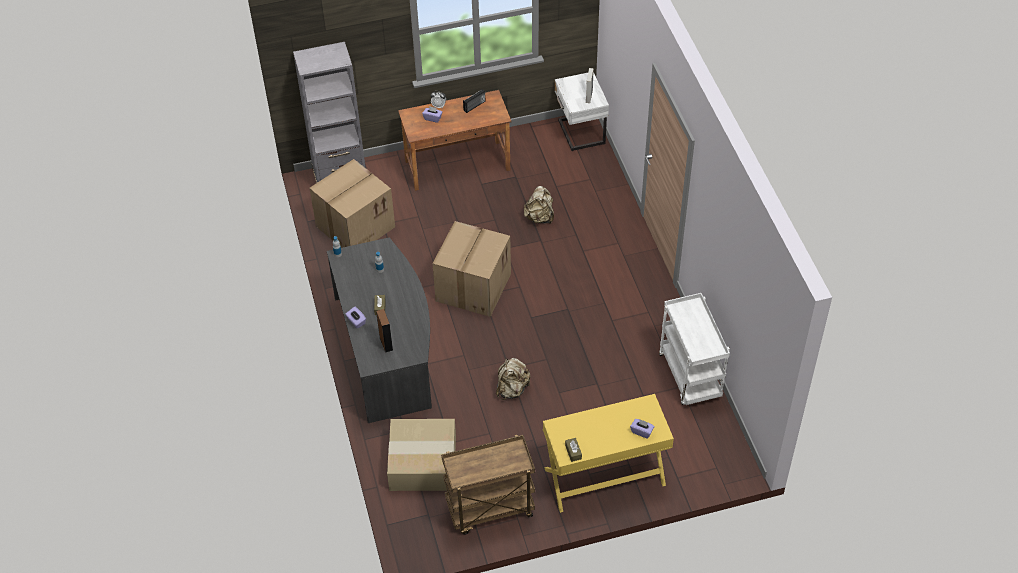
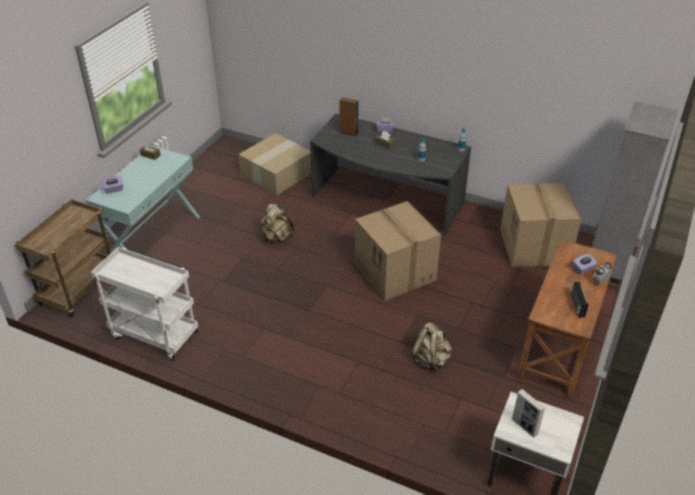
camera: 130 degrees right, 10 degrees down
brown cart [441,435,535,535] -> brown cart moved to [15,199,111,317]
yellow console table [543,394,674,513] -> turquoise console table [86,146,200,256]

